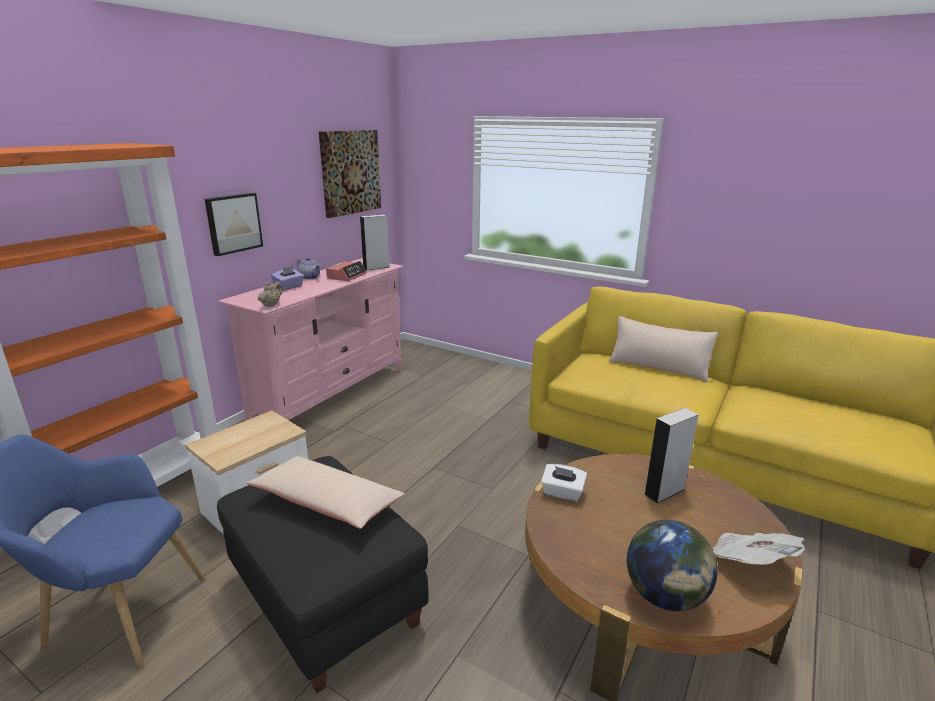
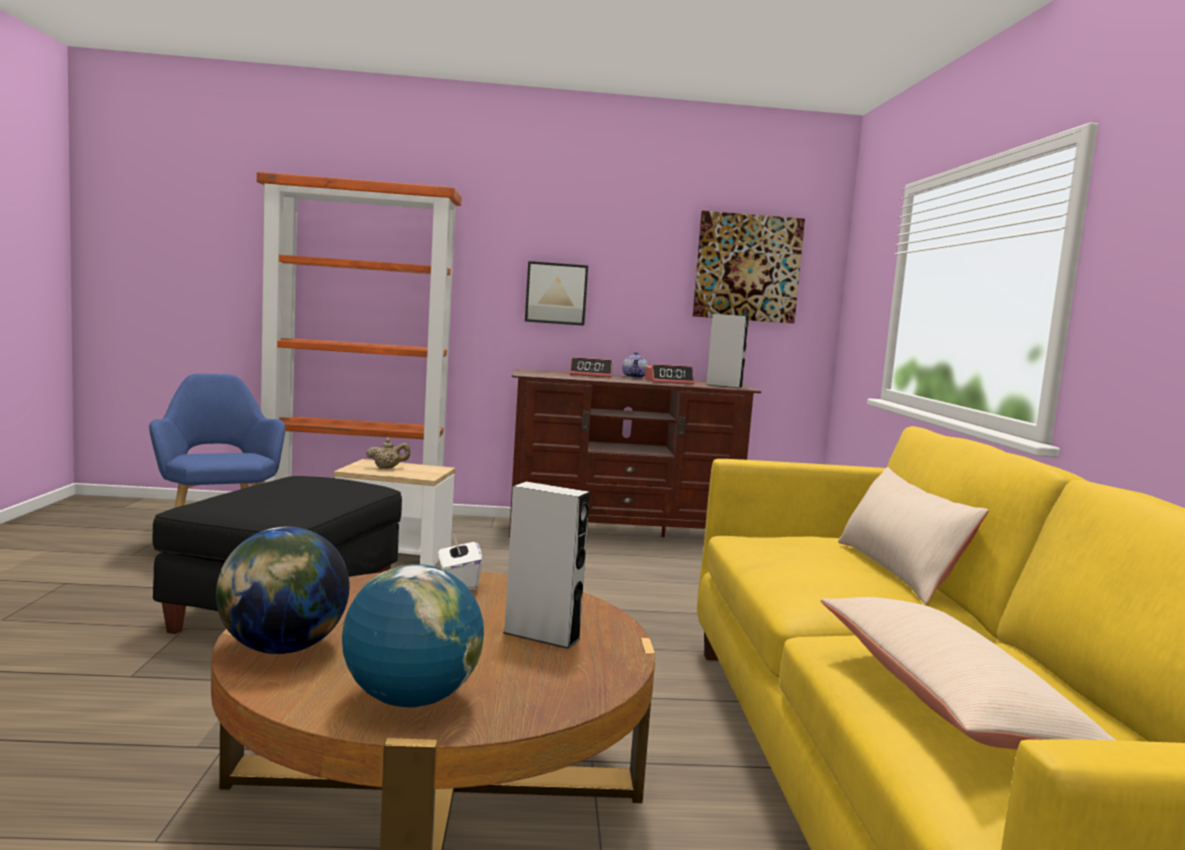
camera: 55 degrees right, 15 degrees down
pink tv stand [218,259,403,420] -> brown tv stand [509,369,761,537]
beige pillow [246,456,405,529] -> beige pillow moved to [820,597,1117,750]
beige teapot [258,282,282,307] -> beige teapot moved to [366,439,410,469]
purple tissue box [271,266,304,291] -> alarm clock [570,357,613,378]
newspaper [712,532,805,565] -> globe [342,564,484,707]

